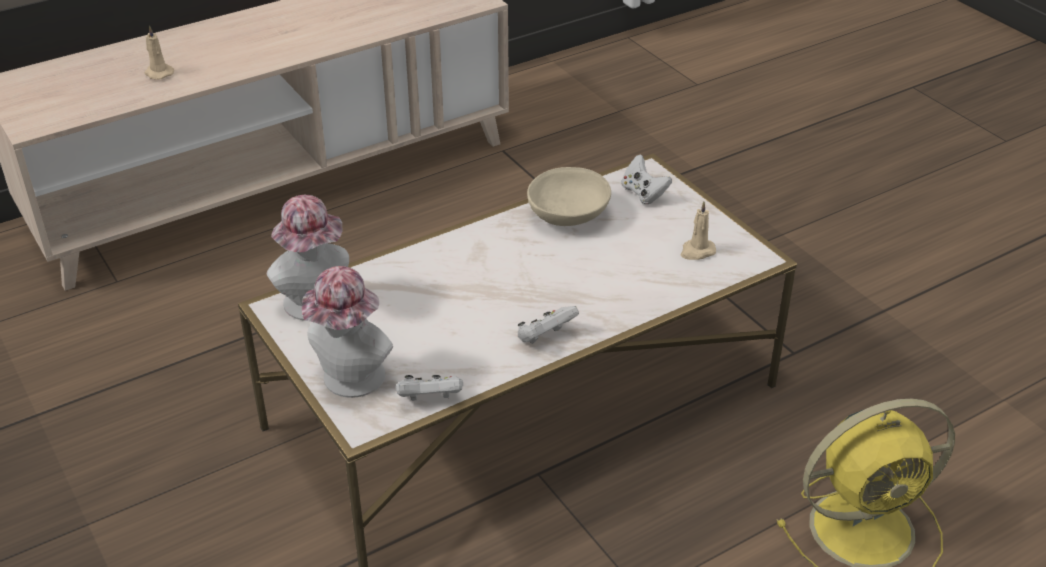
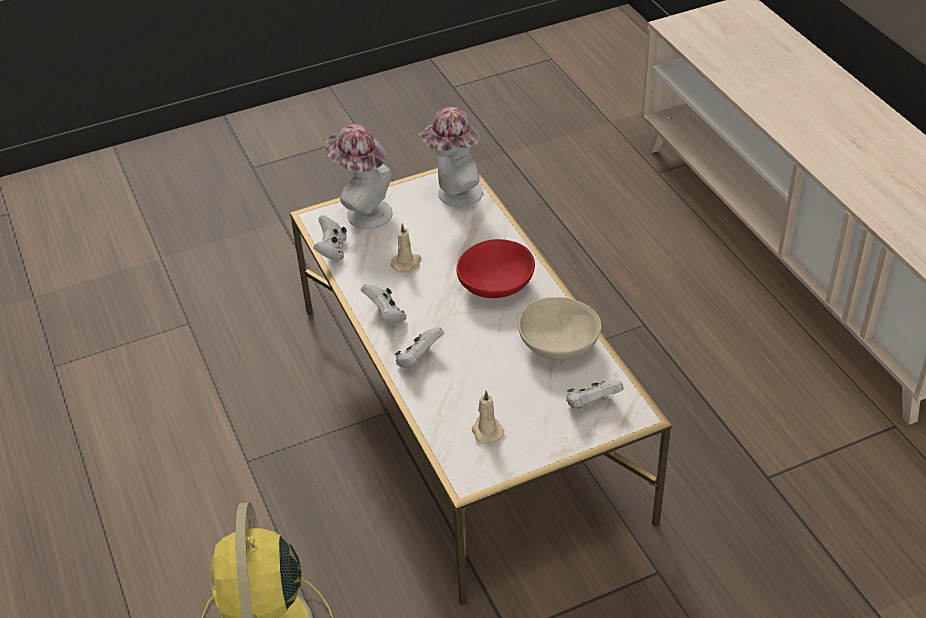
camera: 100 degrees right, 5 degrees up
beige candle [144,25,174,80] -> beige candle moved to [391,223,422,273]
none -> white game controller [395,327,444,368]
none -> red bowl [456,239,535,298]

